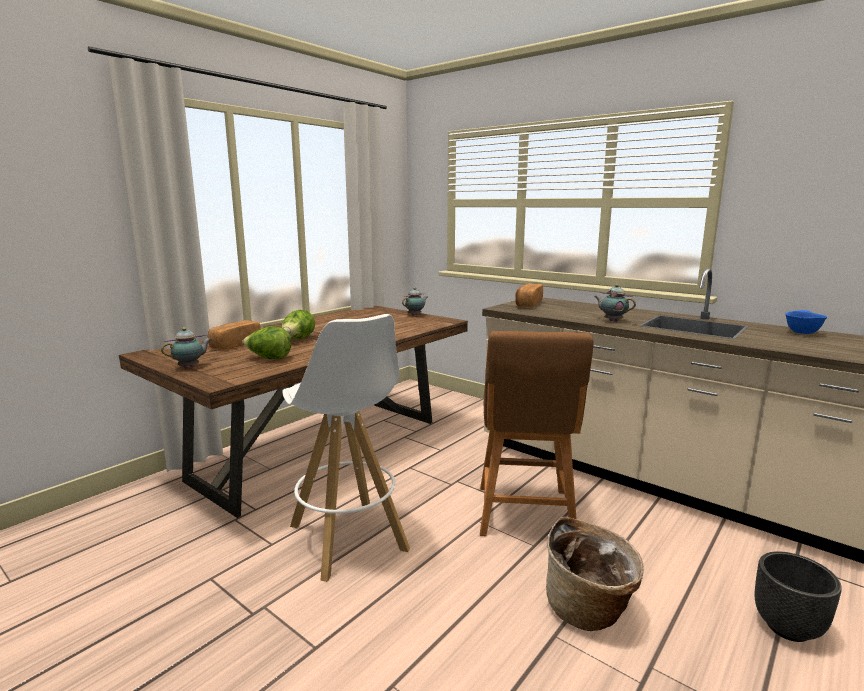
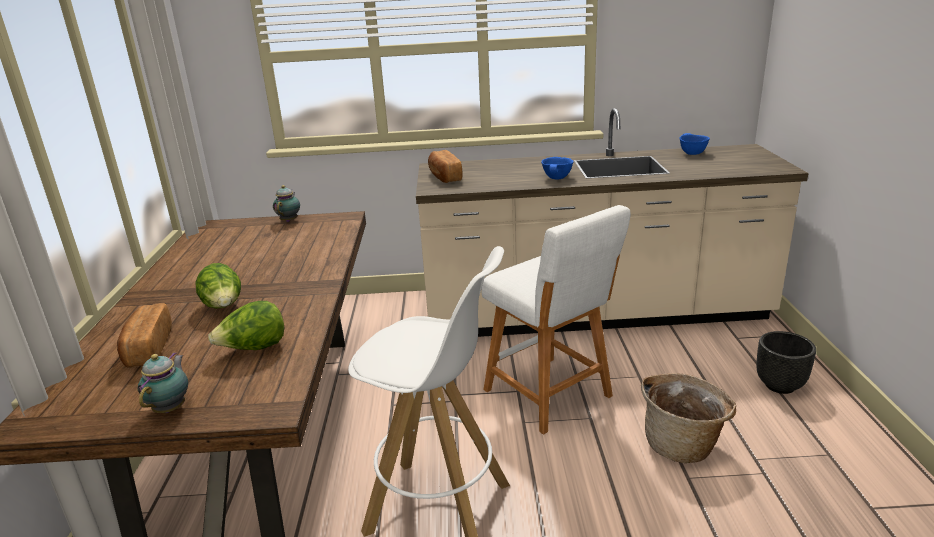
camera: 40 degrees left, 10 degrees up
brown stool [480,331,594,536] -> white stool [481,205,631,434]
teapot [594,284,636,322] -> blue bowl [541,157,574,179]

